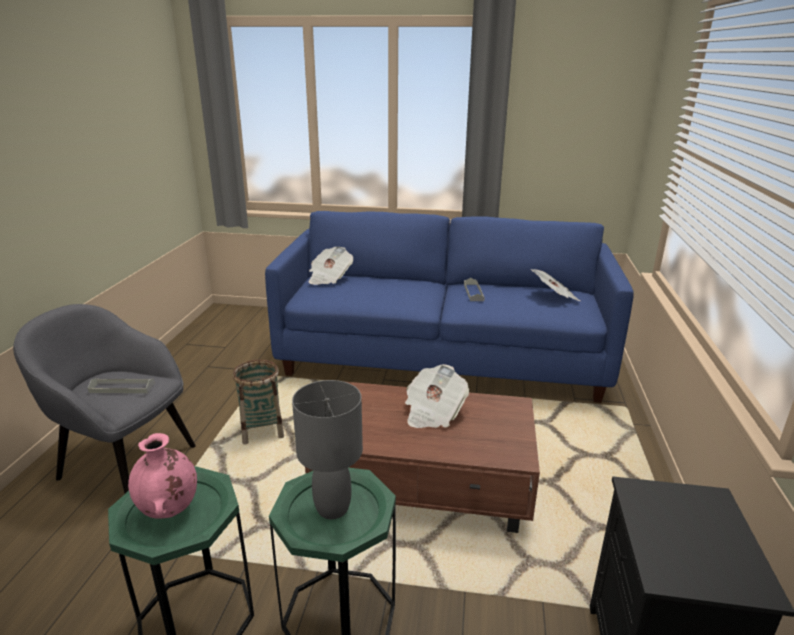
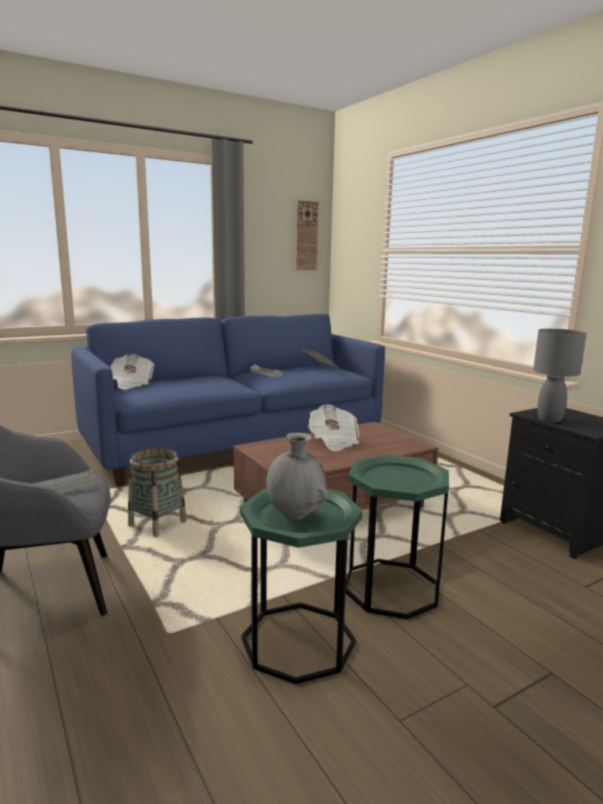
camera: 40 degrees left, 10 degrees down
pink vase [128,433,197,518] -> grey vase [266,433,328,520]
grey table lamp [292,380,363,519] -> grey table lamp moved to [533,329,587,422]
none -> wall clock [295,200,319,270]

